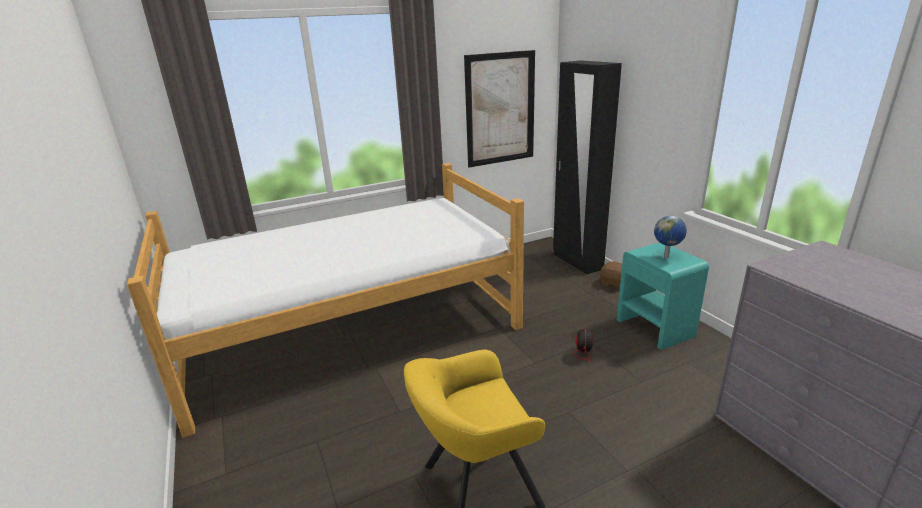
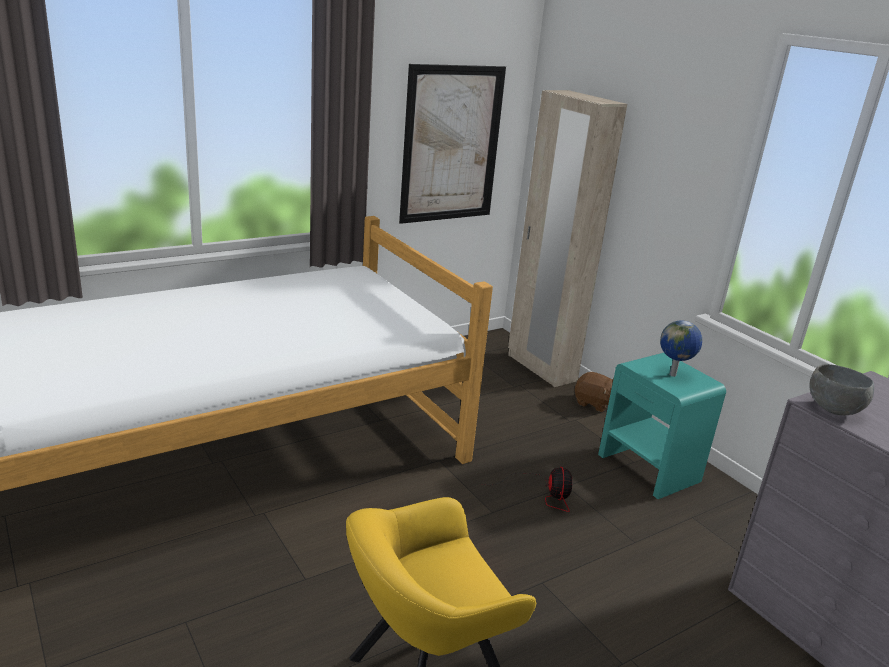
camera: 10 degrees left, 0 degrees up
black wardrobe [553,60,622,275] -> beige wardrobe [508,90,627,387]
none -> grey bowl [809,364,874,416]

